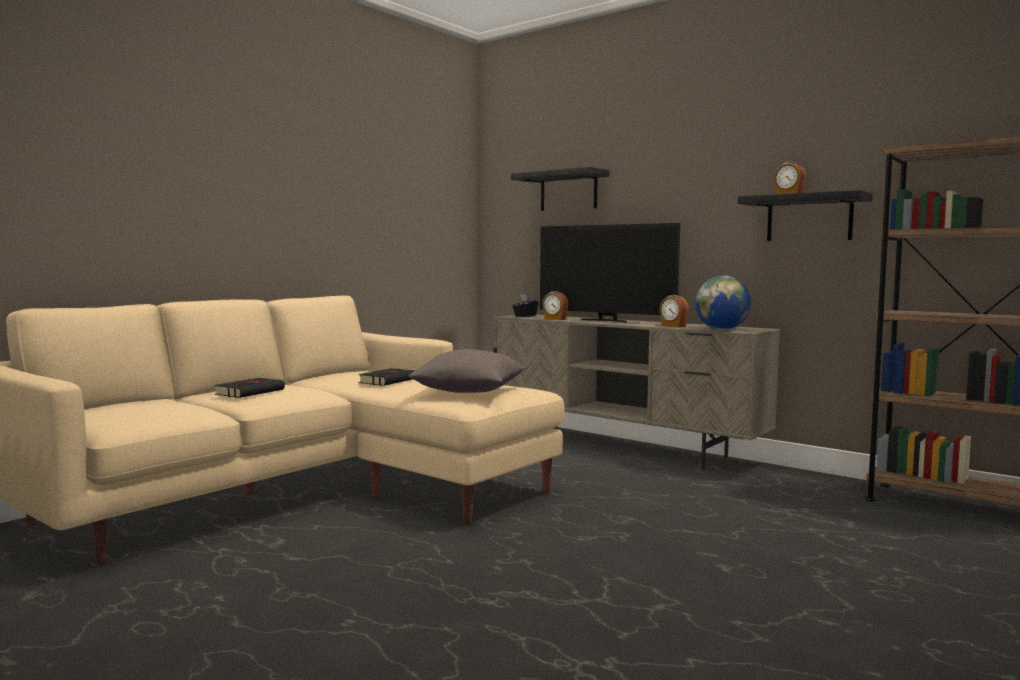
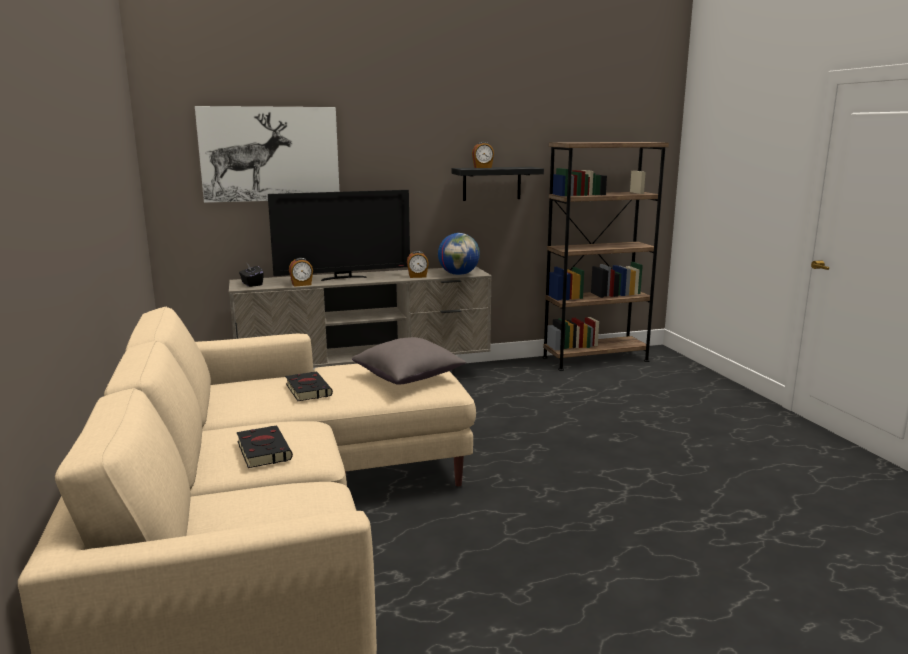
camera: 55 degrees left, 10 degrees up
black shelf [511,167,609,211] -> picture [195,106,339,203]

